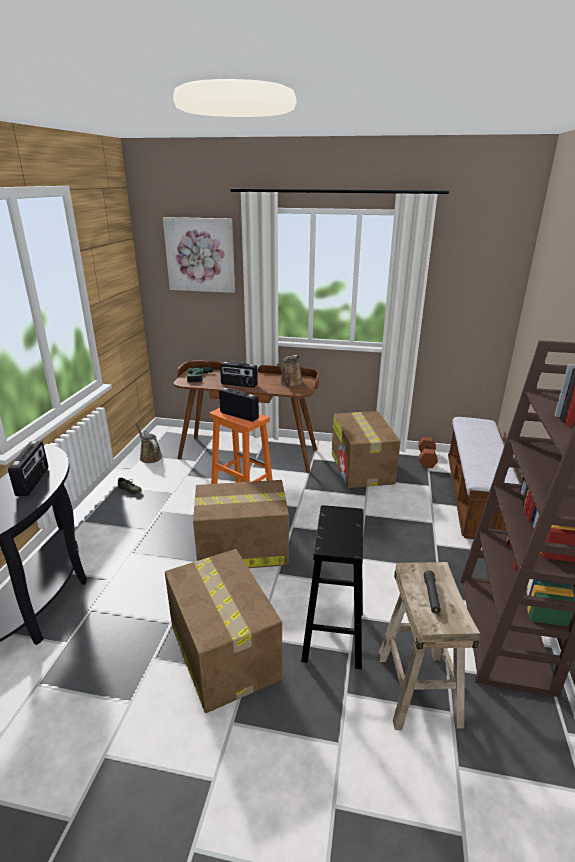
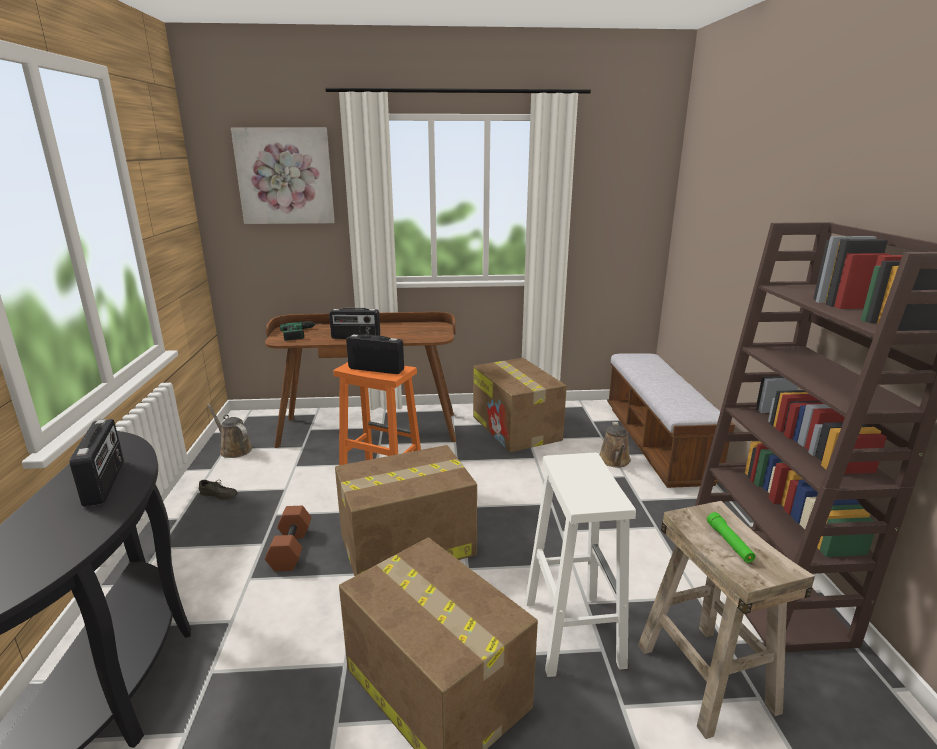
camera: 15 degrees left, 5 degrees down
brown watering can [277,355,303,387] -> brown watering can moved to [600,422,631,468]
black stool [301,505,364,669] -> white stool [525,453,636,677]
brown dumbbell [418,436,438,468] -> brown dumbbell moved to [265,506,311,572]
black flashlight [424,571,441,613] -> green flashlight [707,512,756,563]

